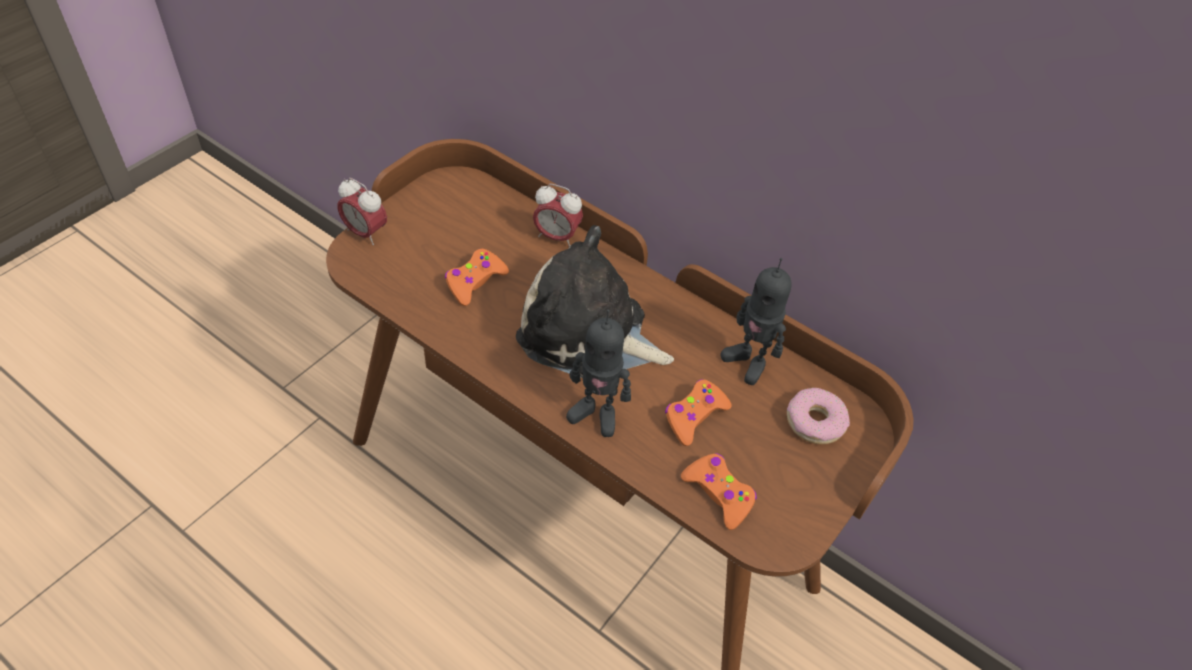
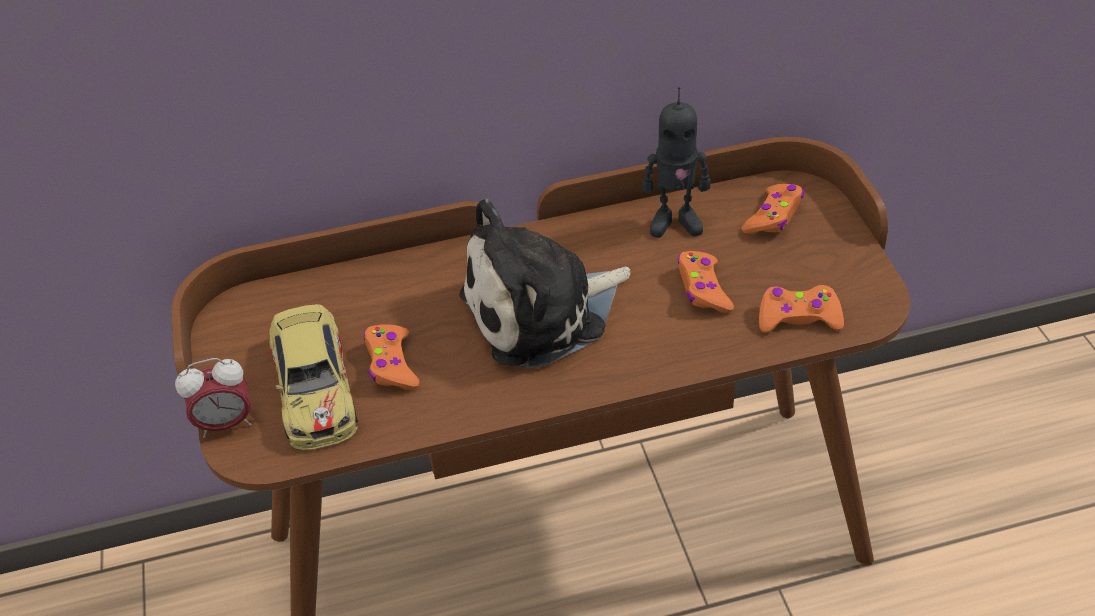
camera: 45 degrees left, 5 degrees down
alarm clock [533,184,583,247] -> none
toy robot [566,309,631,437] -> none
donut [787,388,850,444] -> orange game controller [742,184,804,234]
none -> toy car [269,304,358,450]

